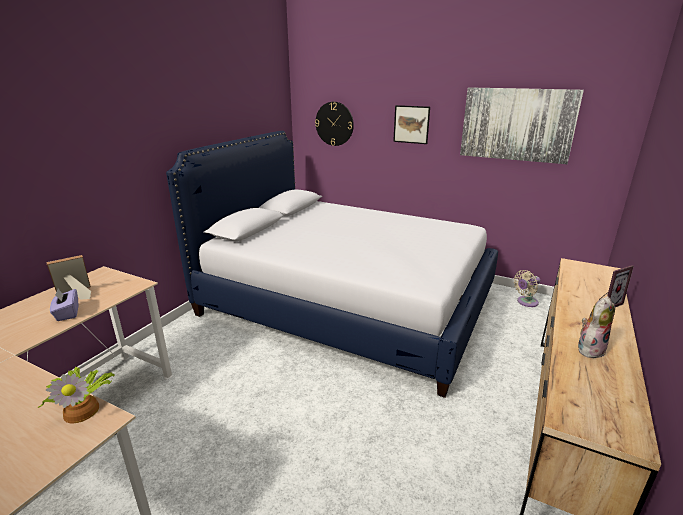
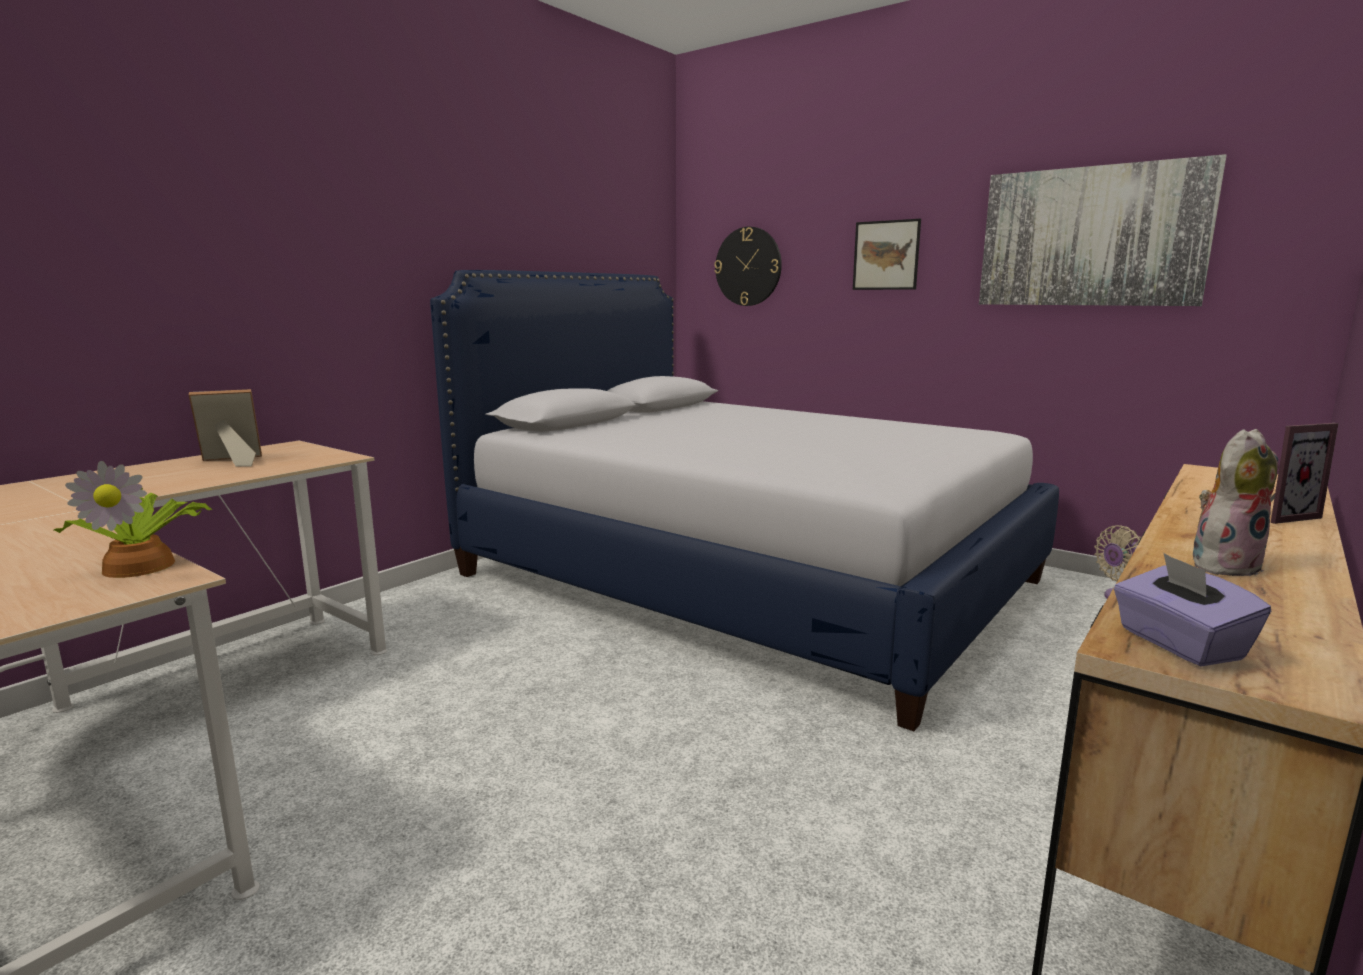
camera: 10 degrees right, 10 degrees down
purple tissue box [50,289,79,321] -> purple tissue box moved to [1114,553,1271,666]

